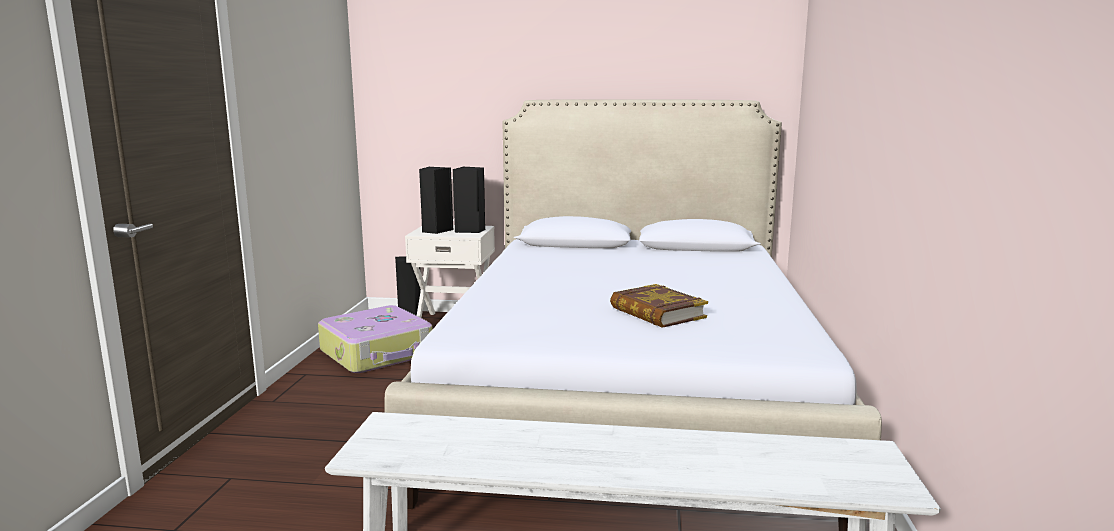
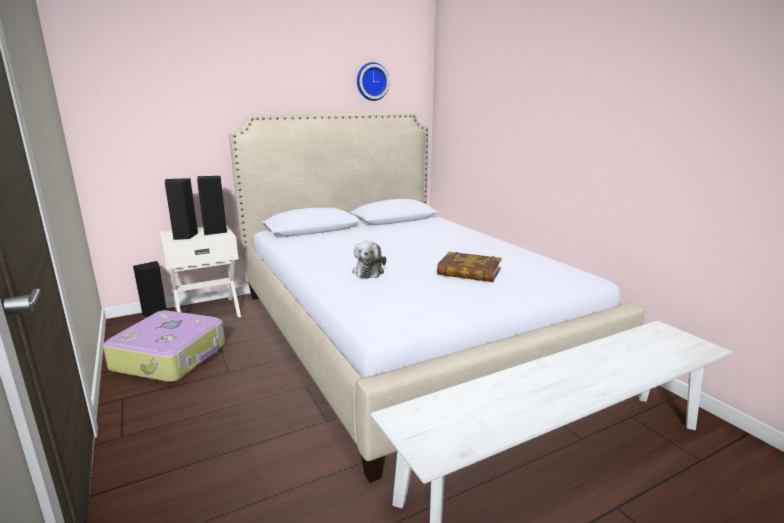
camera: 35 degrees left, 5 degrees up
none -> plush toy [352,241,386,278]
none -> wall clock [357,62,389,101]

